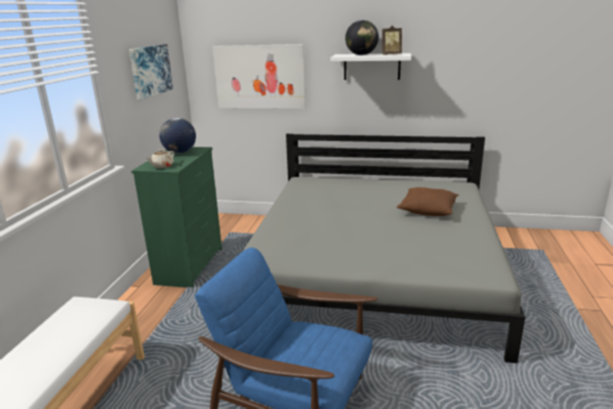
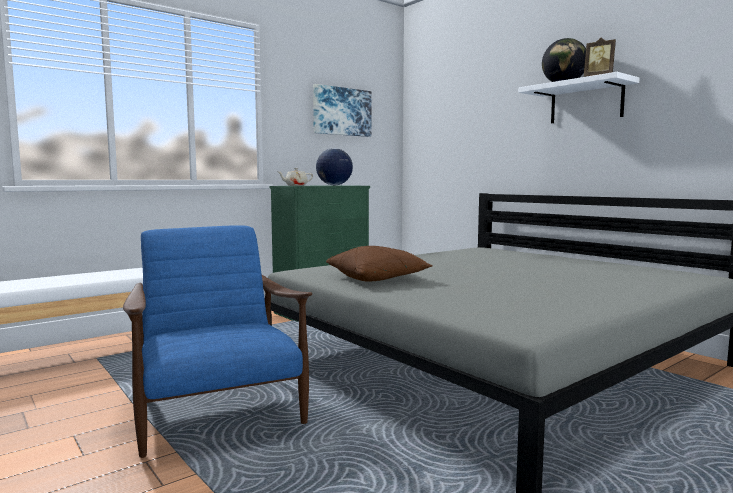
camera: 40 degrees right, 15 degrees down
picture [212,44,306,109] -> none
brown pillow [397,187,459,216] -> brown pillow moved to [326,246,433,282]

